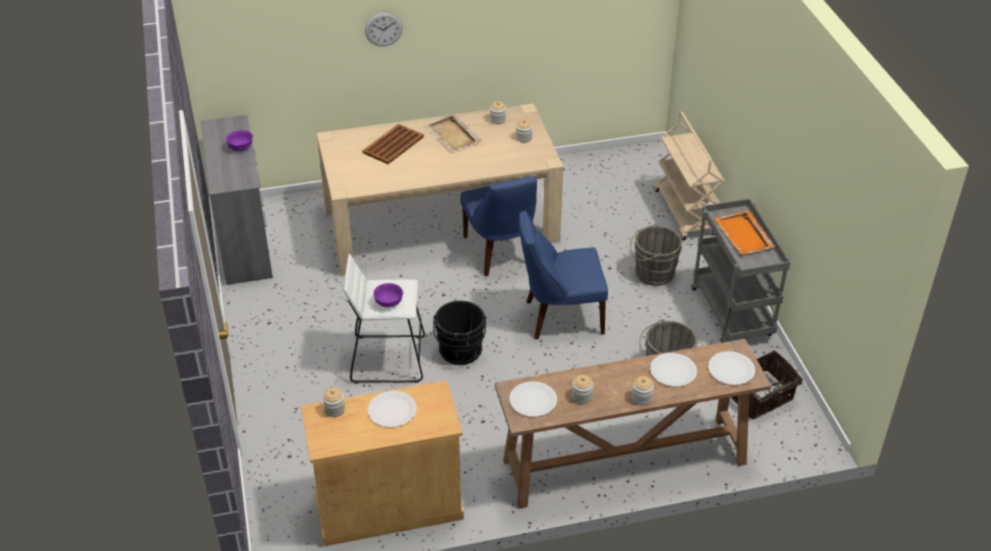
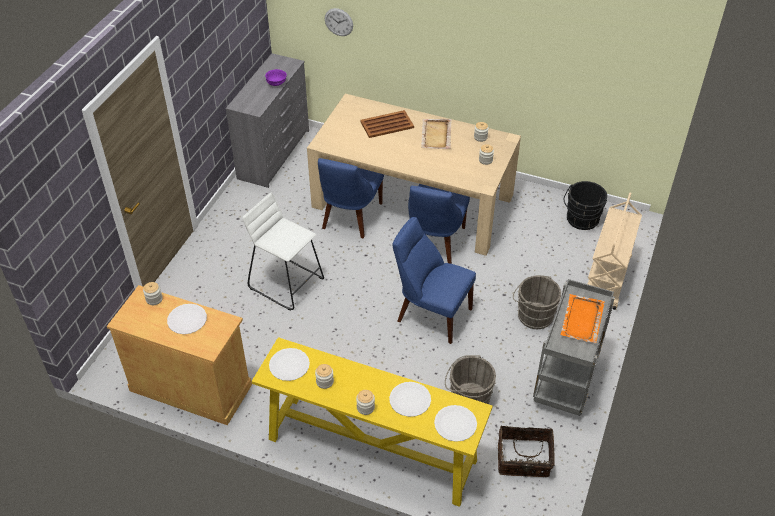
camera: 35 degrees right, 5 degrees up
wall clock [365,13,403,46] -> wall clock moved to [325,8,353,36]
purple bowl [373,283,403,308] -> none
black bucket [433,301,486,365] -> black bucket moved to [564,181,607,230]
brown console table [495,339,771,509] -> yellow console table [252,337,493,507]
none -> blue chair [318,158,384,238]

